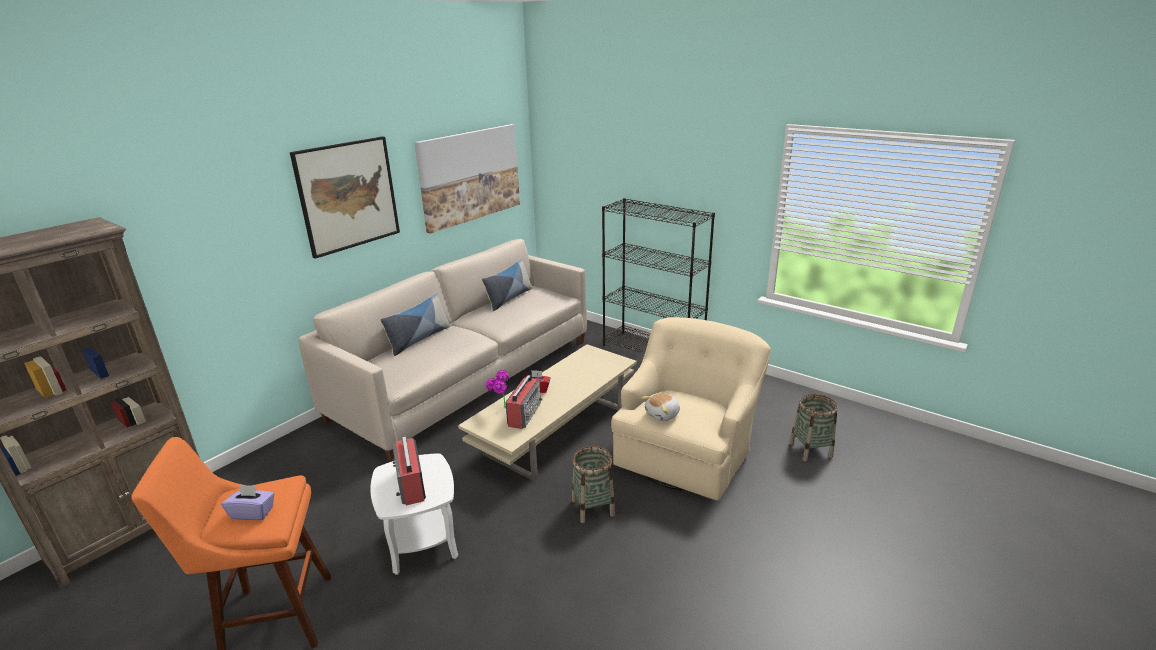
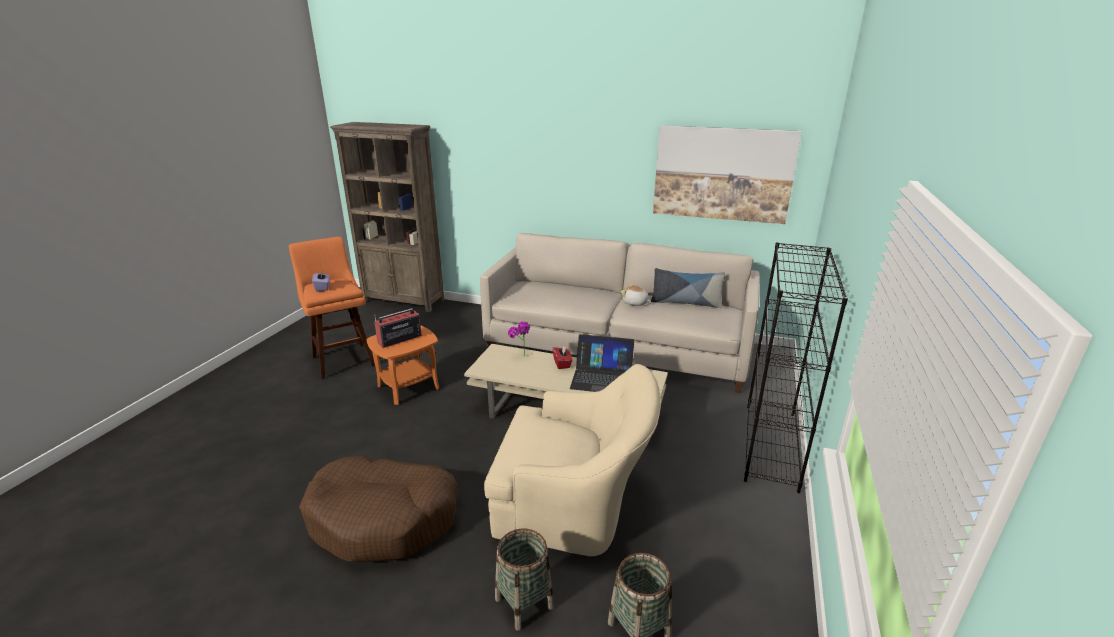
camera: 70 degrees right, 0 degrees up
picture [290,136,400,259] -> none
white side table [370,453,458,575] -> orange side table [367,325,439,405]
pillow [380,293,451,356] -> none
radio [506,374,542,429] -> none
basket [572,446,615,523] -> basket moved to [495,528,554,631]
plush toy [641,393,680,421] -> plush toy moved to [621,284,651,306]
none -> brown dog bed [299,455,458,562]
none -> laptop [570,334,635,392]

